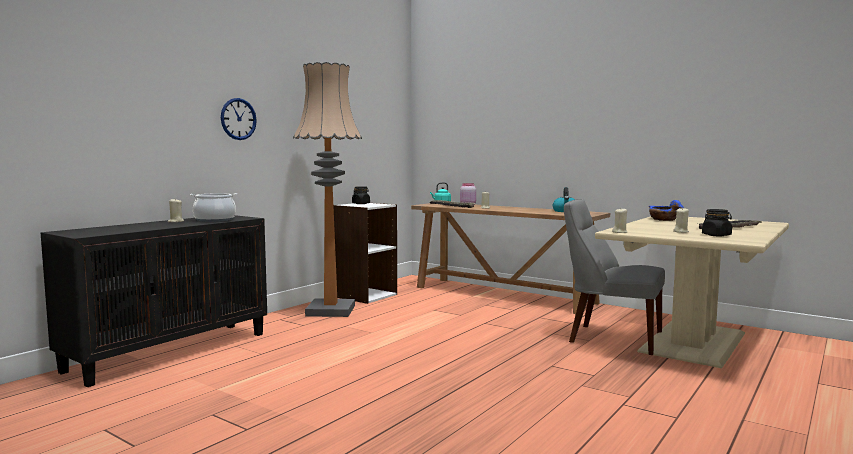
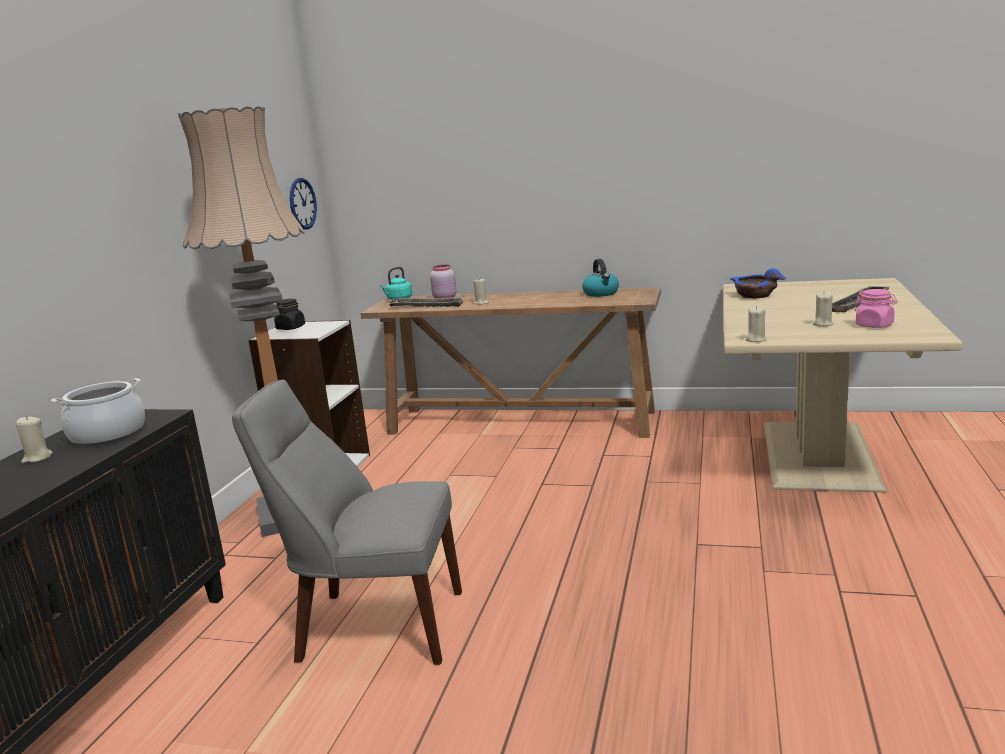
camera: 20 degrees left, 10 degrees up
wall clock [221,98,257,140] -> wall clock moved to [290,178,317,229]
grey chair [564,199,665,355] -> grey chair moved to [232,379,462,665]
black jar [702,209,732,236] -> pink jar [855,289,898,328]

